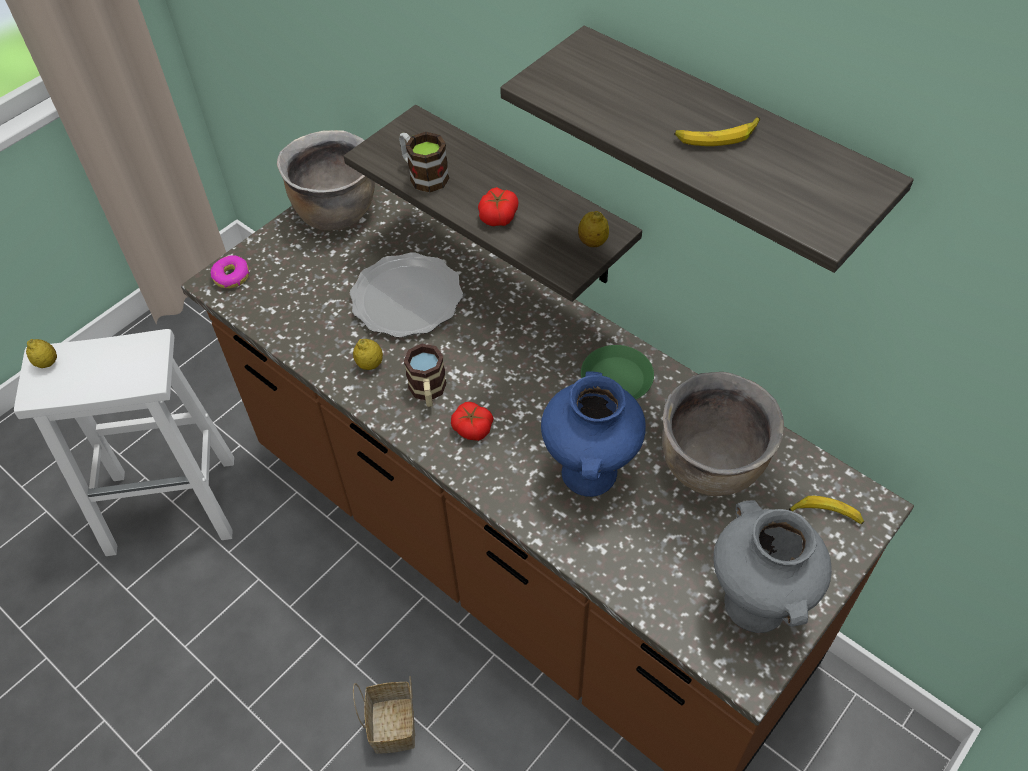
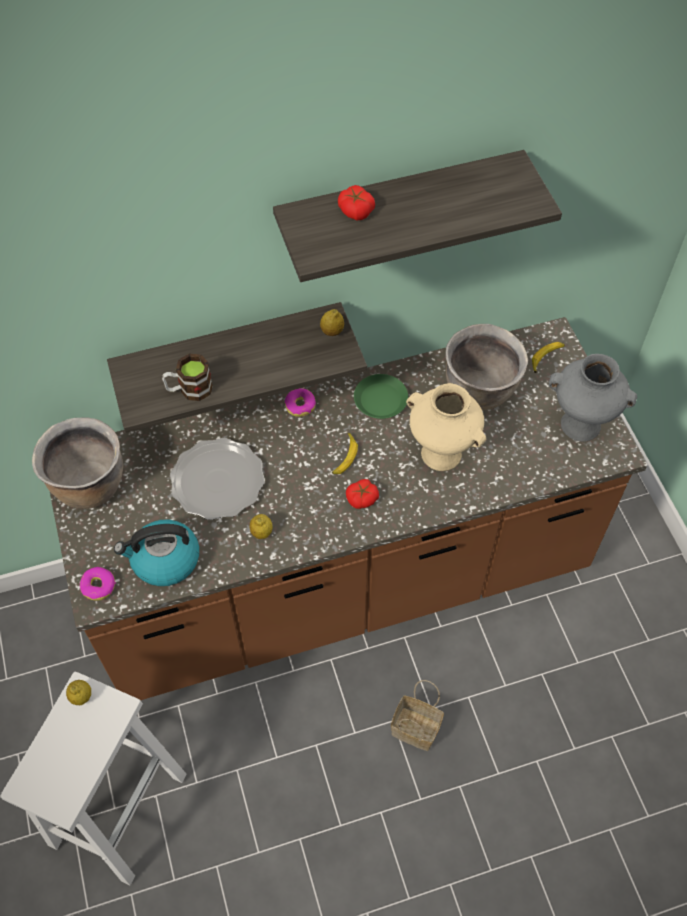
camera: 60 degrees left, 5 degrees up
lemon [26,339,57,368] -> lemon moved to [66,680,91,705]
mug [404,344,447,407] -> none
tomato [478,187,519,226] -> tomato moved to [338,185,375,220]
blue vase [541,371,646,497] -> beige vase [406,383,486,471]
banana [675,117,760,146] -> banana moved to [332,433,358,474]
none -> kettle [114,519,199,586]
none -> donut [284,388,316,417]

